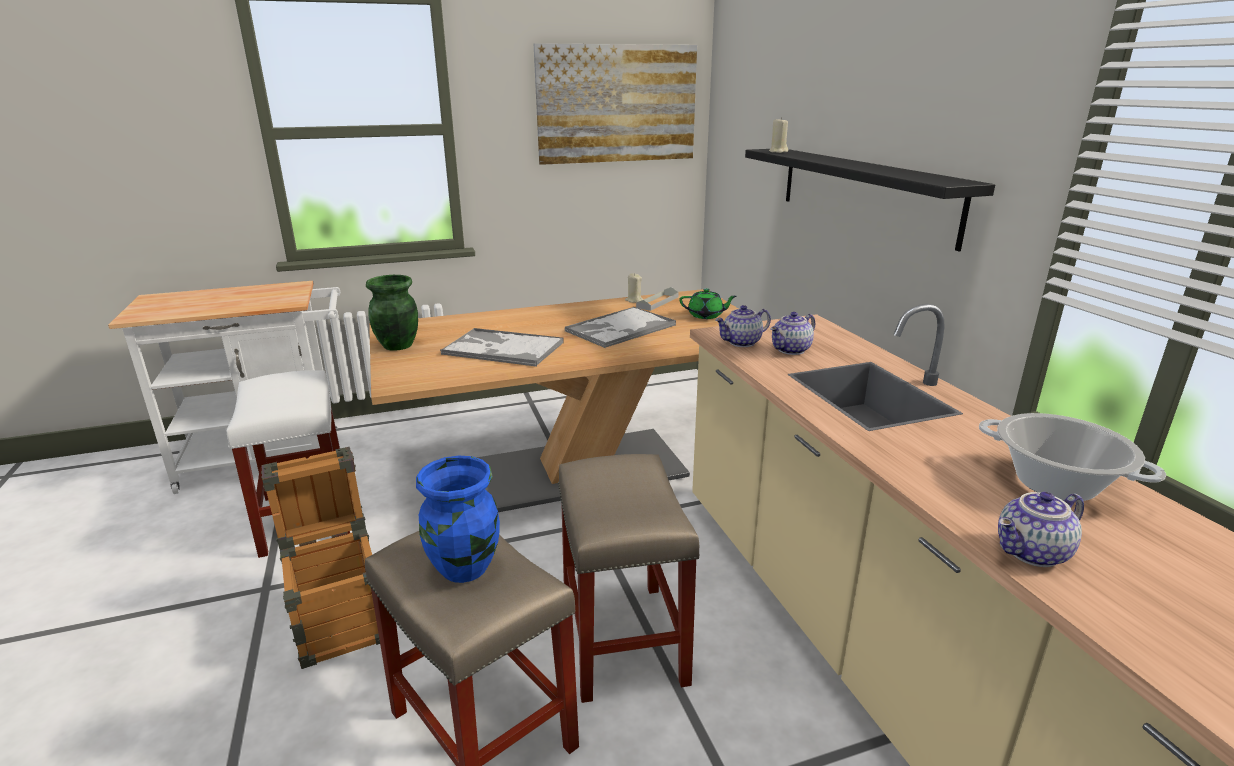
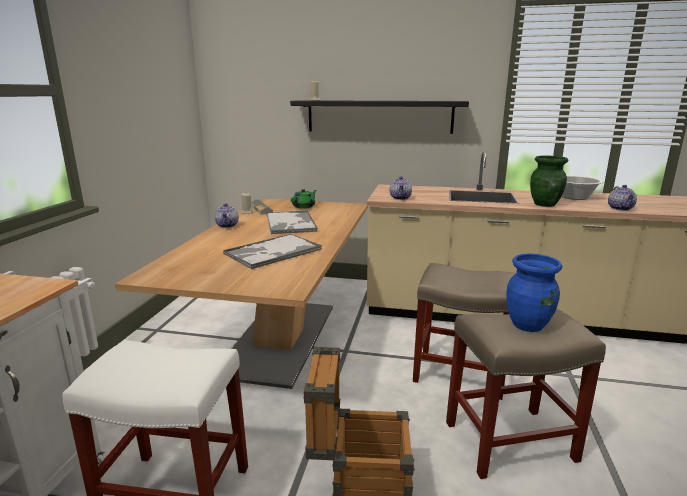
camera: 60 degrees left, 5 degrees down
green vase [366,275,418,351] -> green vase moved to [530,156,568,207]
picture [534,43,697,165] -> none
teapot [770,312,815,355] -> teapot moved to [215,203,239,228]

